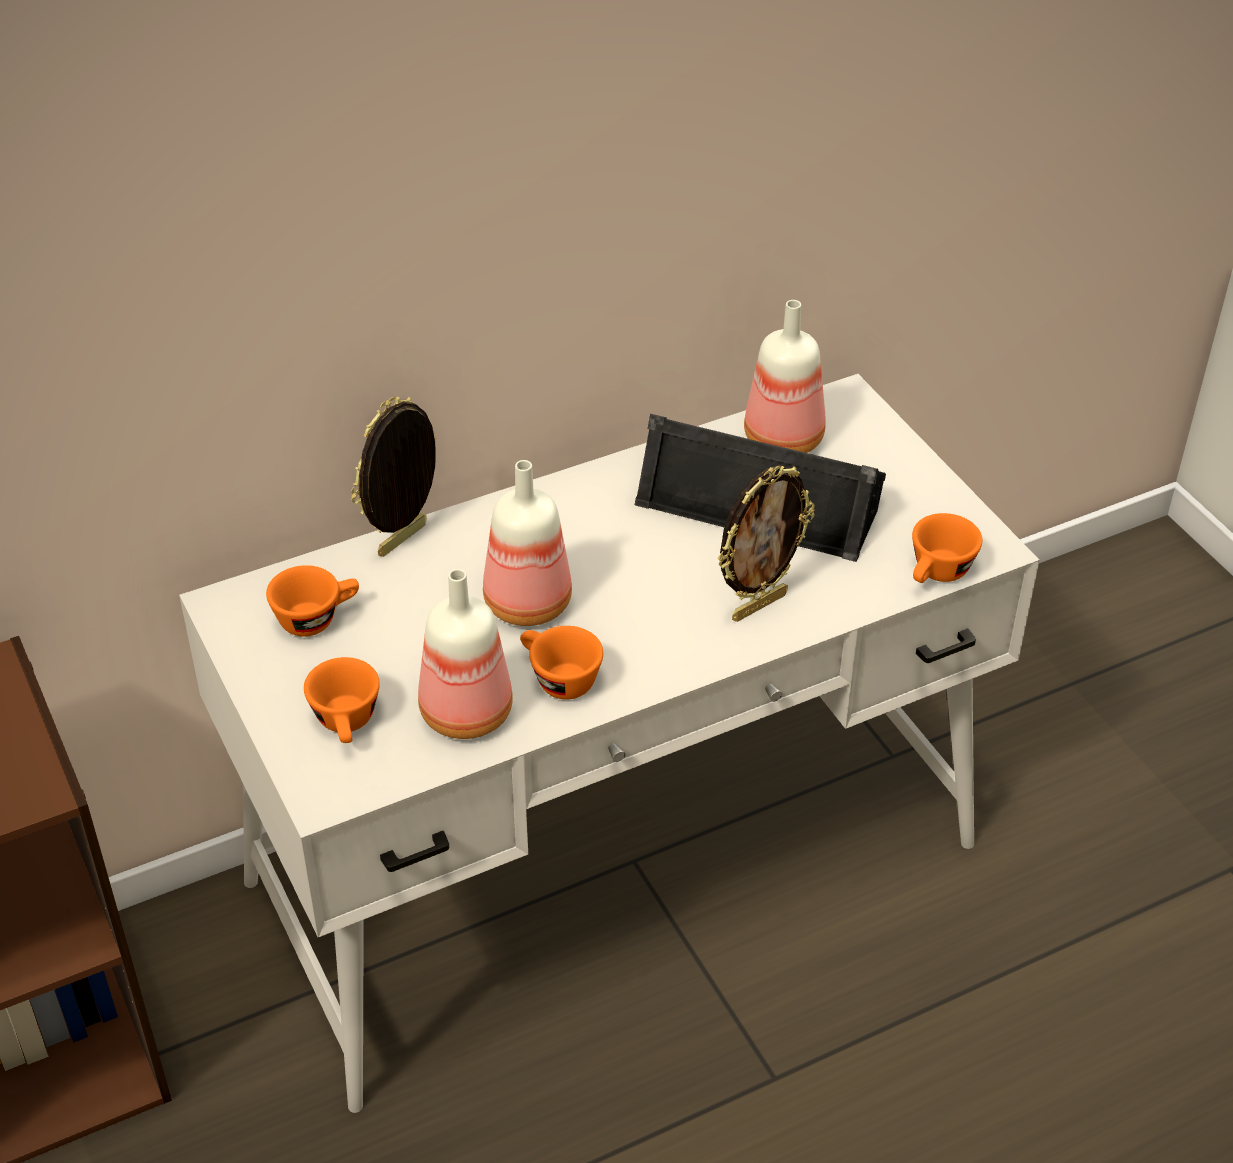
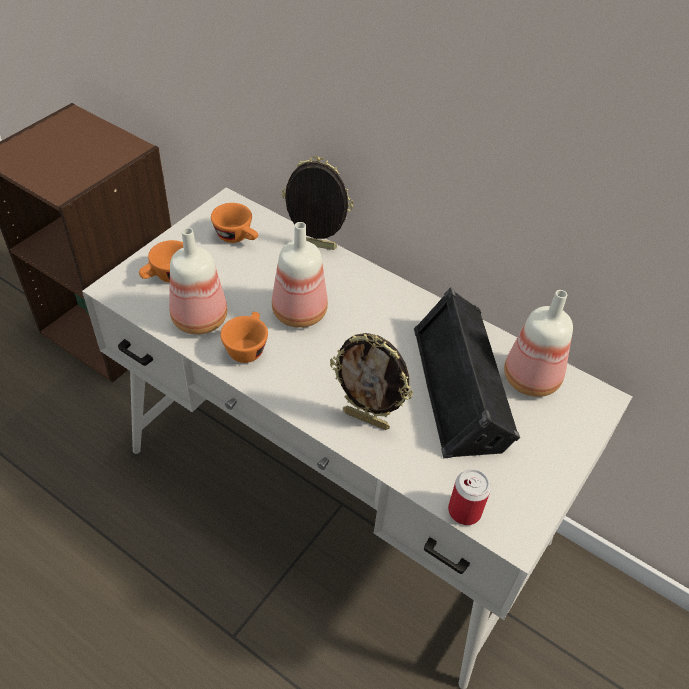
camera: 60 degrees right, 5 degrees up
orange cup [912,513,982,583] -> can [448,469,491,525]

